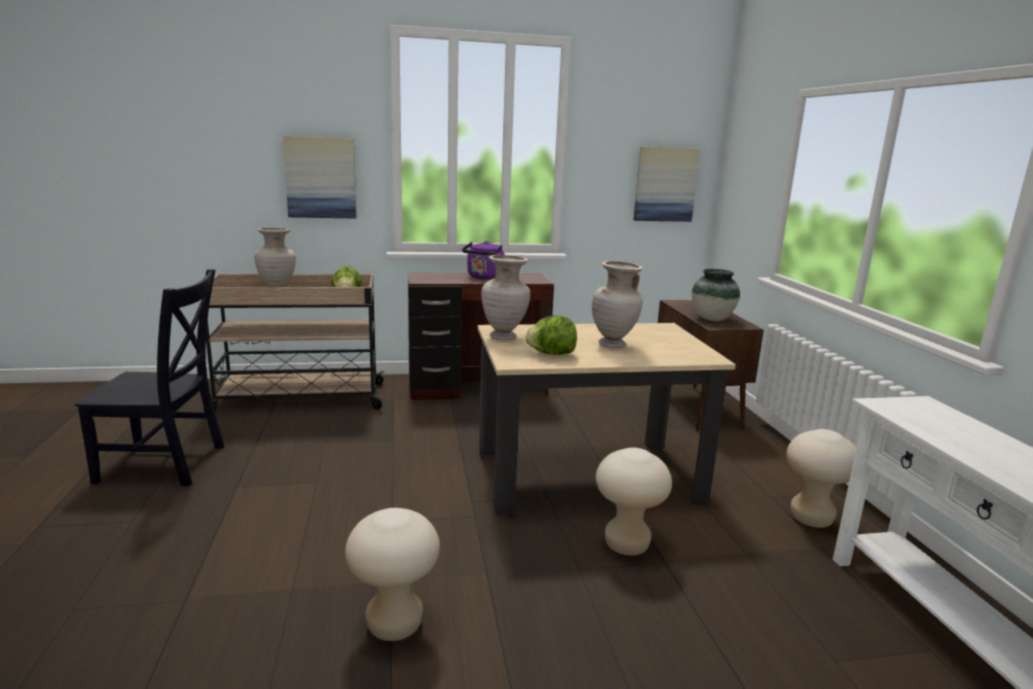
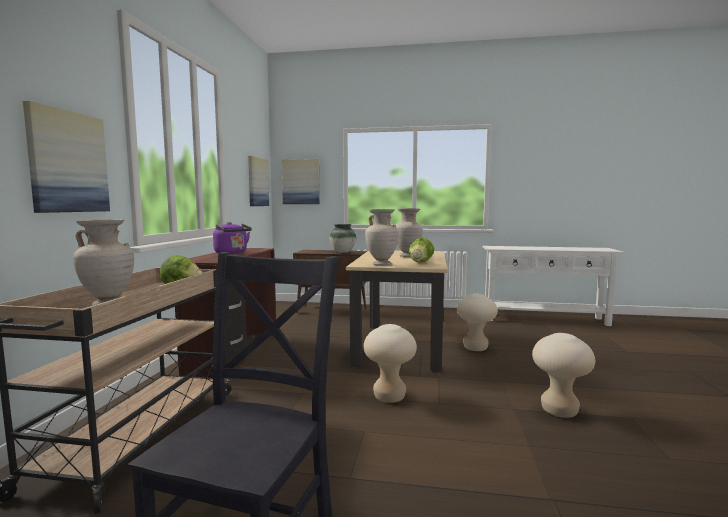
camera: 70 degrees left, 10 degrees down
beige stool [787,429,856,528] -> beige stool moved to [364,324,417,403]
none -> picture [282,159,320,204]

